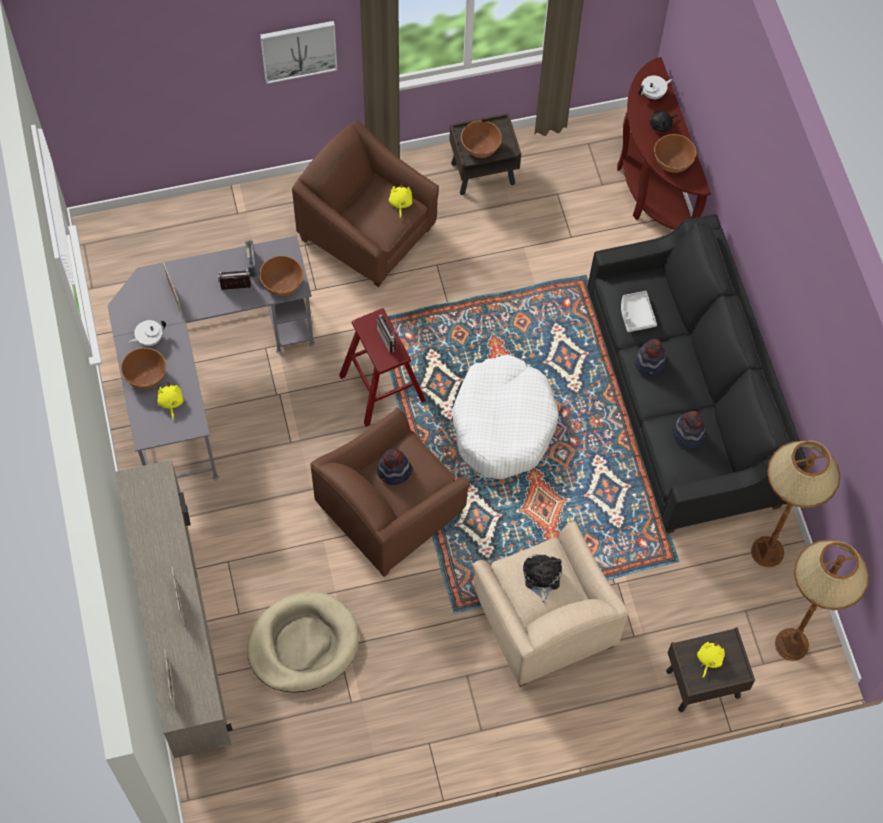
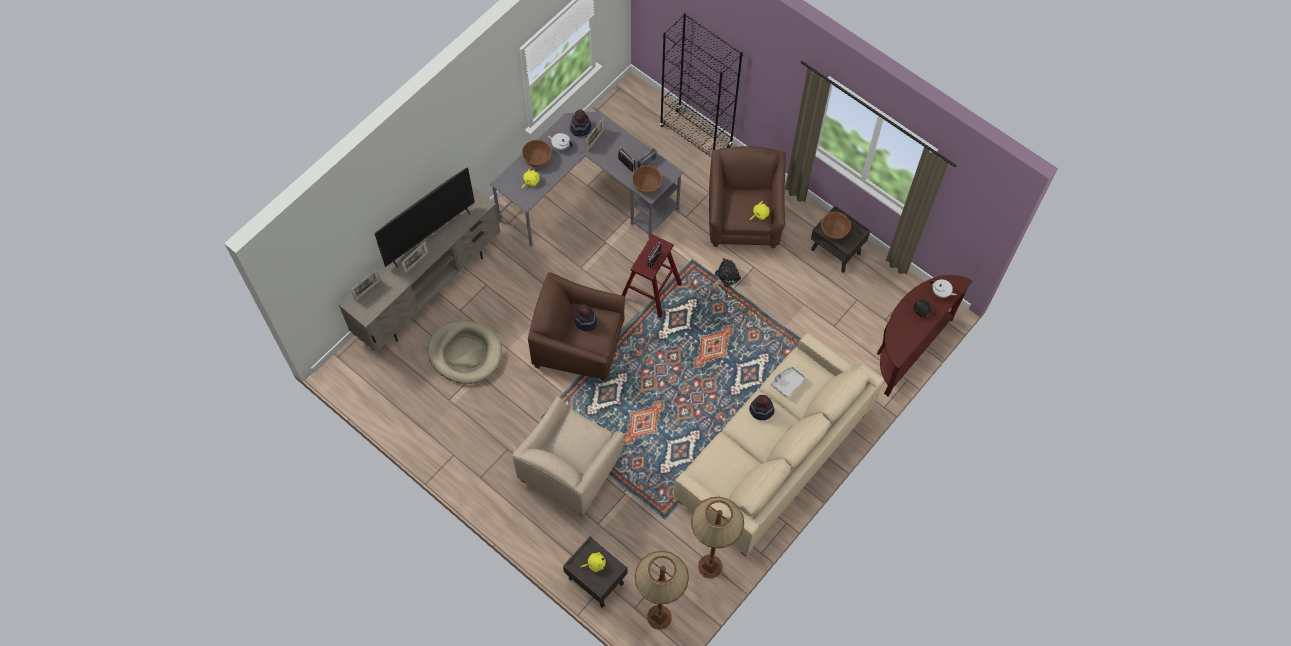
camera: 55 degrees right, 0 degrees up
picture [260,21,337,84] -> none
white dog bed [452,354,559,479] -> none
plush toy [523,554,562,604] -> plush toy moved to [713,258,741,287]
black sofa [587,214,806,533] -> beige sofa [673,332,884,556]
brown bowl [654,134,697,173] -> none
hat [673,411,705,449] -> hat moved to [570,110,591,137]
none -> television [374,167,475,267]
none -> black bookcase [660,13,743,156]

